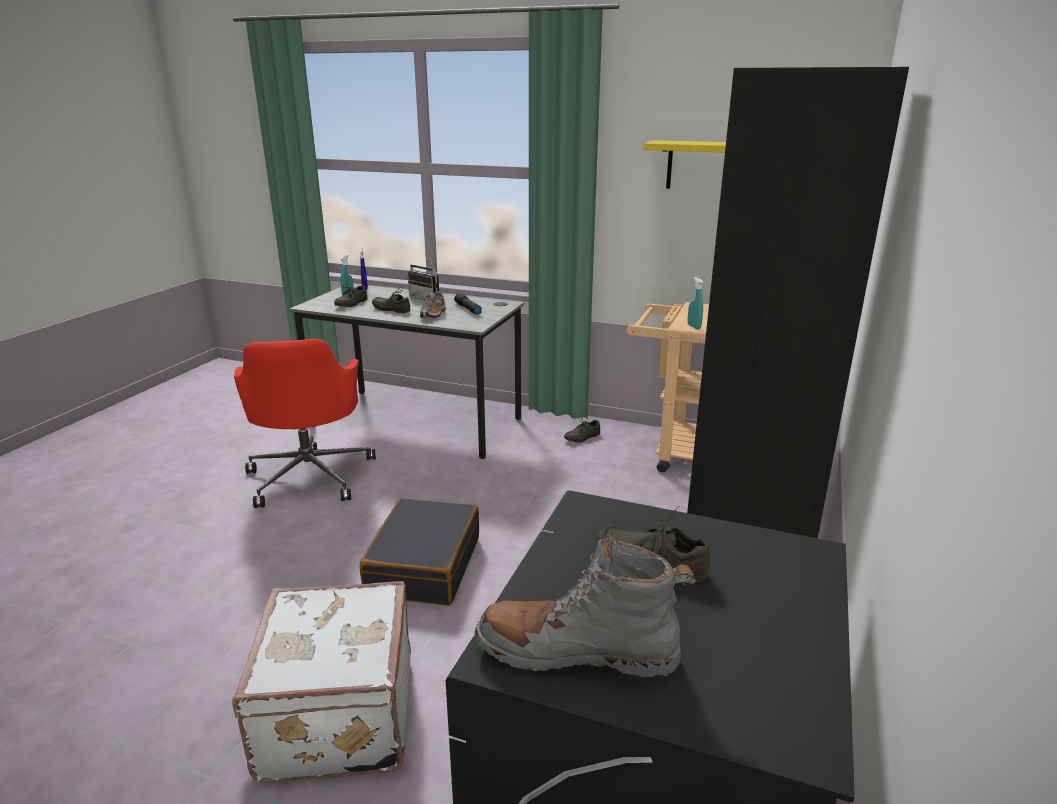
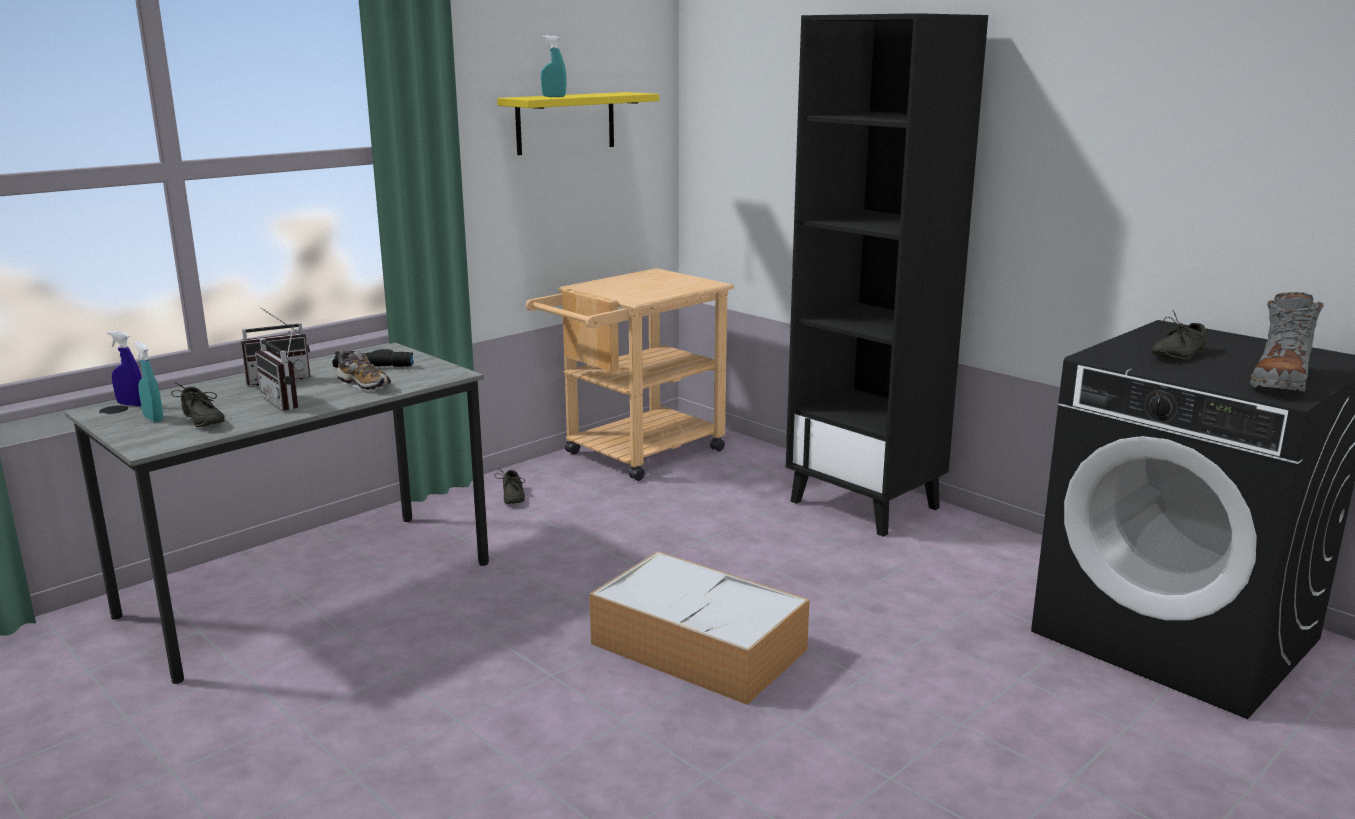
camera: 65 degrees left, 5 degrees down
white suitcase [232,581,411,783] -> none
red office chair [234,339,376,508] -> none
black suitcase [360,498,479,606] -> storage box [589,551,810,705]
grey shoe [372,290,410,313] -> radio [255,324,298,410]
turquoise spray bottle [688,277,703,329] -> turquoise spray bottle moved to [541,35,566,97]

